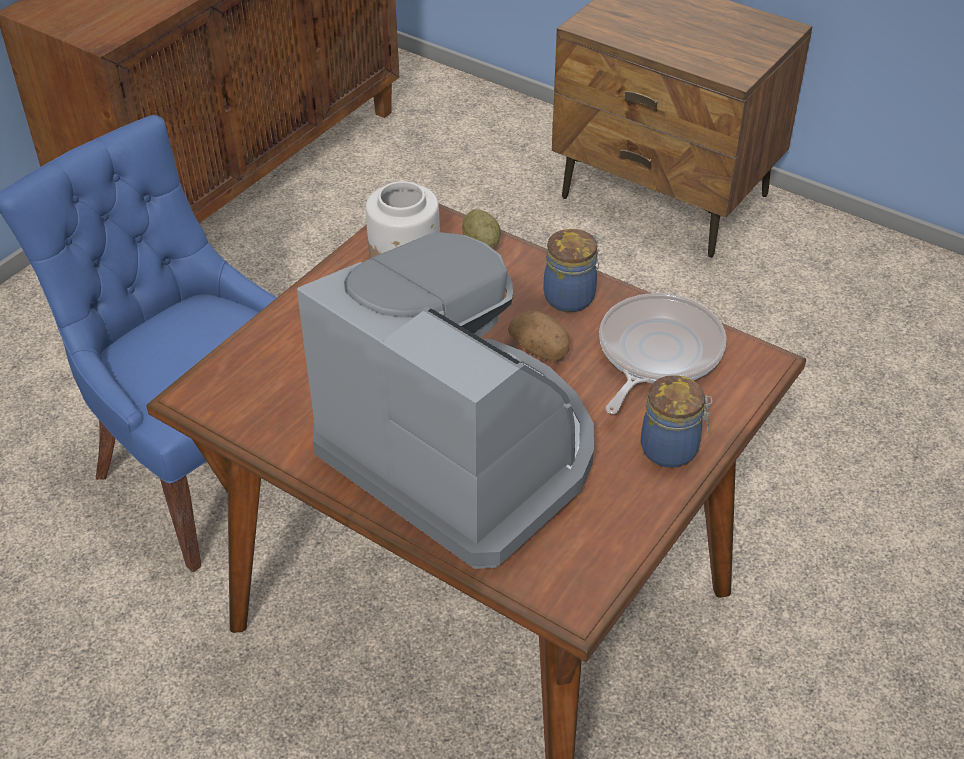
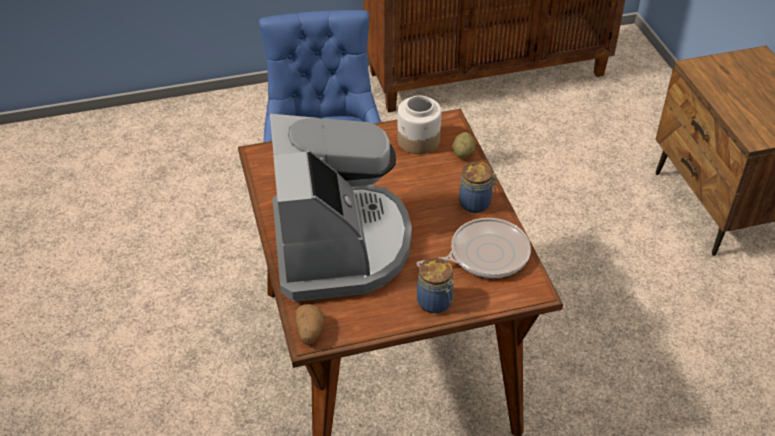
camera: 40 degrees right, 0 degrees up
potato [508,310,569,361] -> potato moved to [296,304,323,345]

